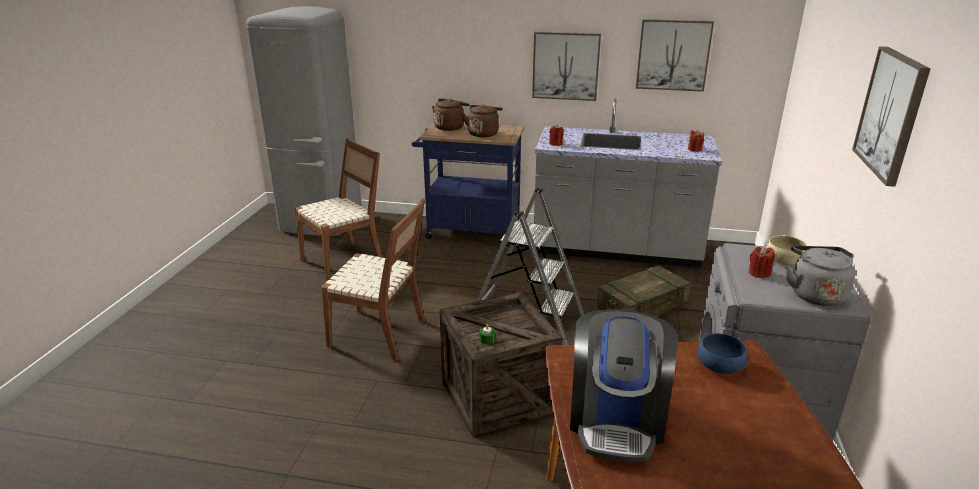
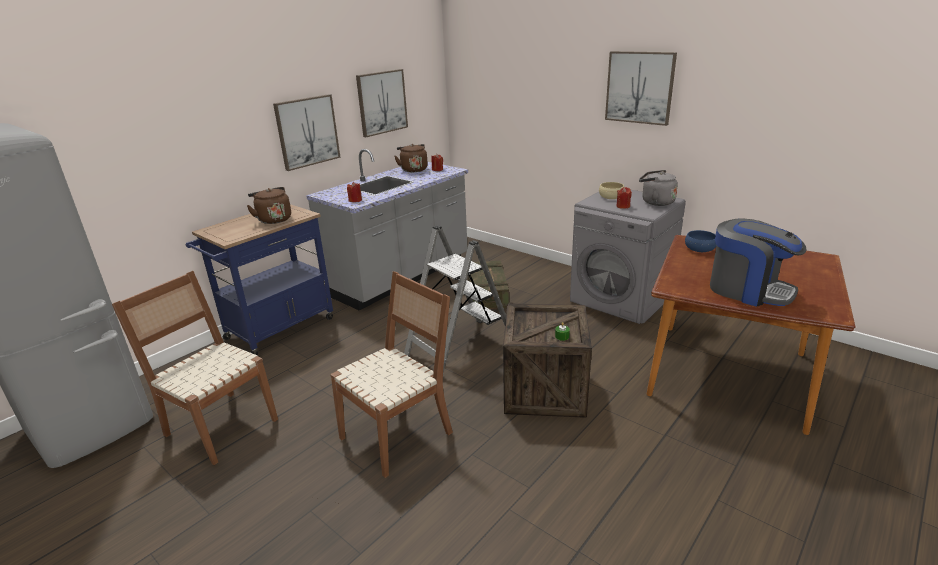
camera: 60 degrees left, 0 degrees up
chair [295,138,383,281] -> chair turned 45 degrees counterclockwise [112,271,278,465]
brown kettle [432,99,469,131] -> brown kettle moved to [395,144,428,172]

